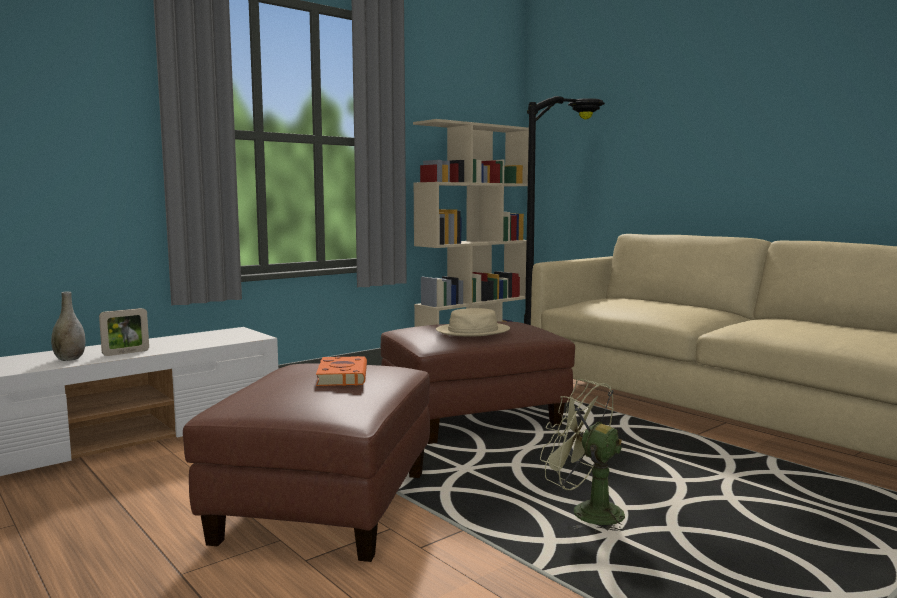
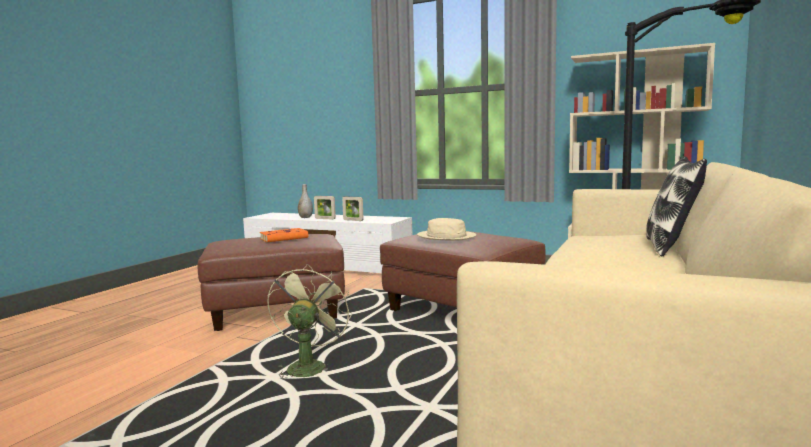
camera: 65 degrees right, 0 degrees up
none -> picture frame [342,196,364,221]
none -> pillow [646,156,707,256]

